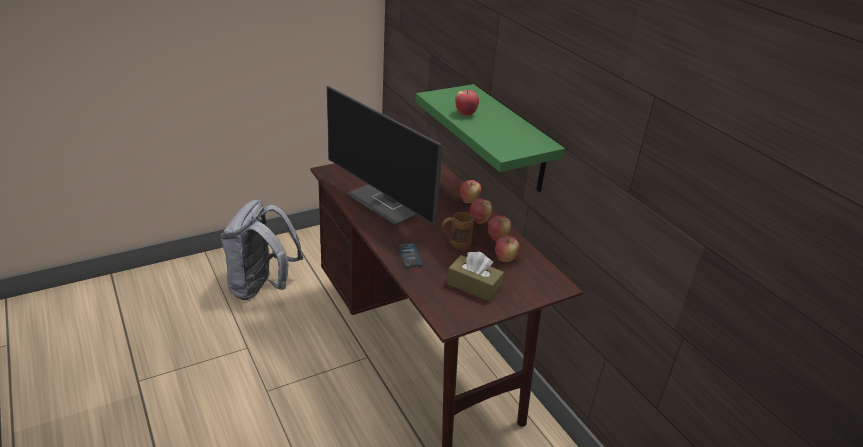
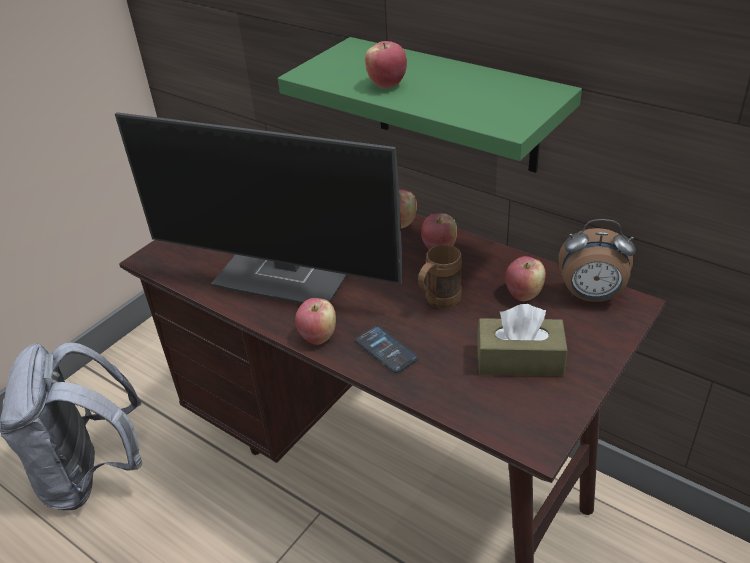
camera: 20 degrees left, 5 degrees up
apple [488,215,511,241] -> apple moved to [295,298,336,345]
none -> alarm clock [558,219,636,302]

